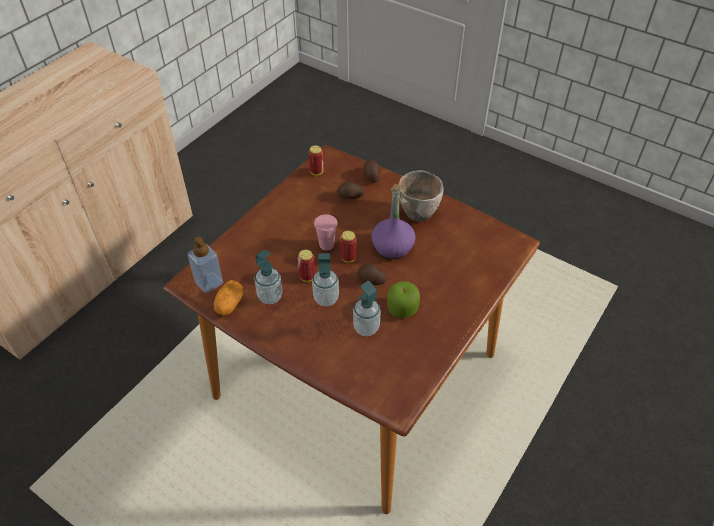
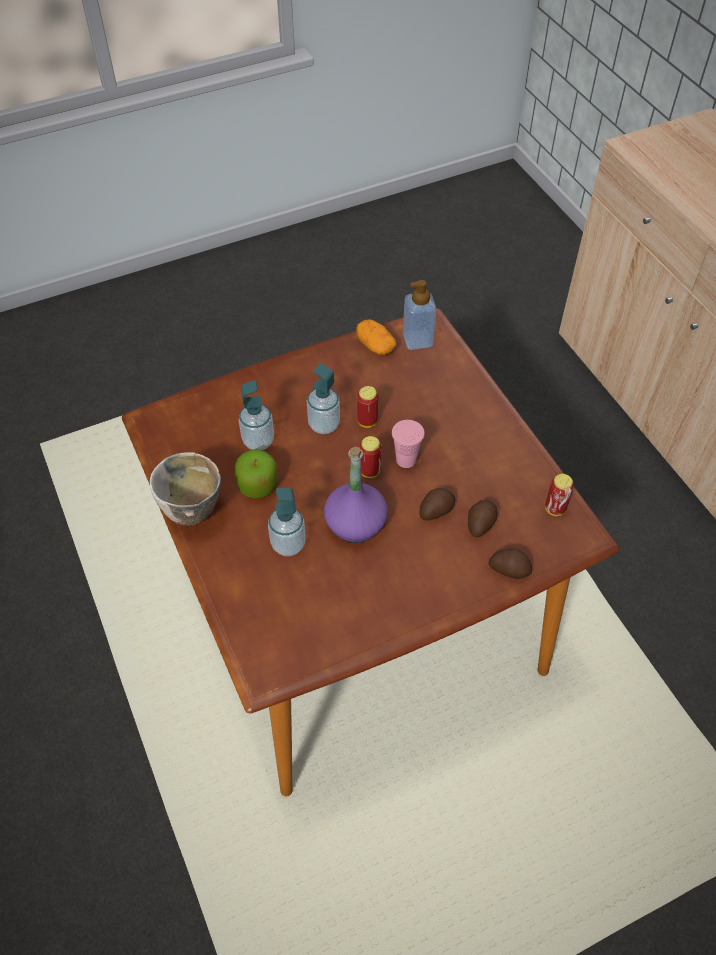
camera: 120 degrees right, 5 degrees up
soap dispenser [255,250,282,304] -> soap dispenser moved to [268,488,306,556]
potato [358,264,387,285] -> potato moved to [419,488,455,521]
bowl [399,170,443,222] -> bowl moved to [150,452,221,526]

